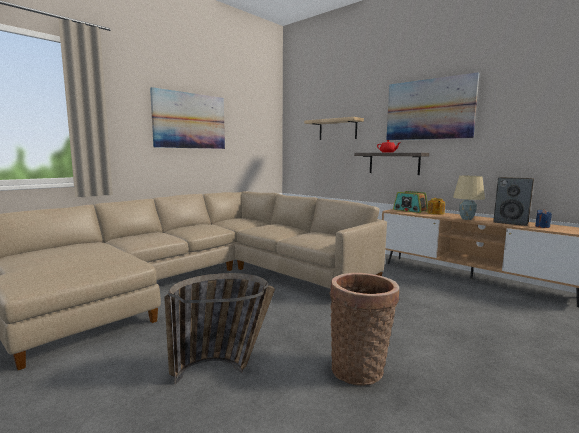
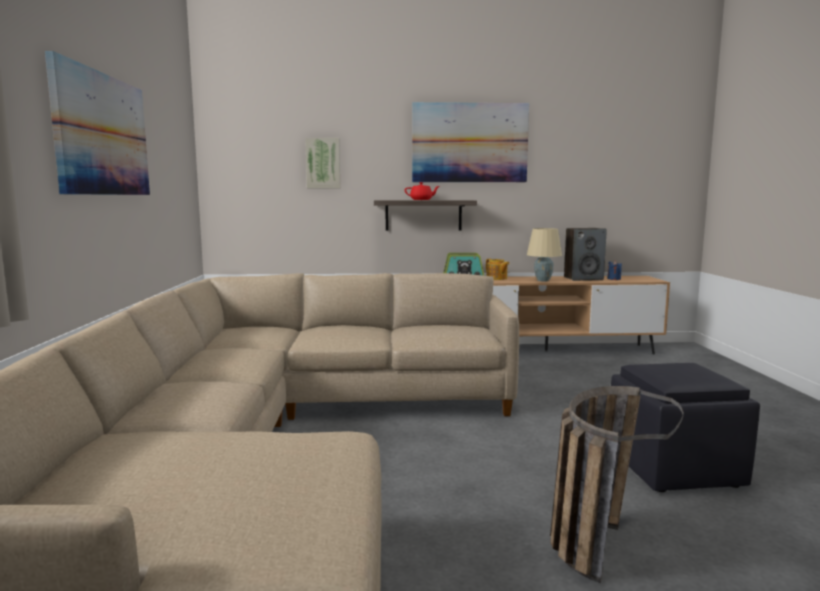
camera: 45 degrees left, 0 degrees up
shelf [304,117,364,140] -> picture [305,138,340,188]
basket [329,273,399,386] -> black ottoman [611,363,760,492]

